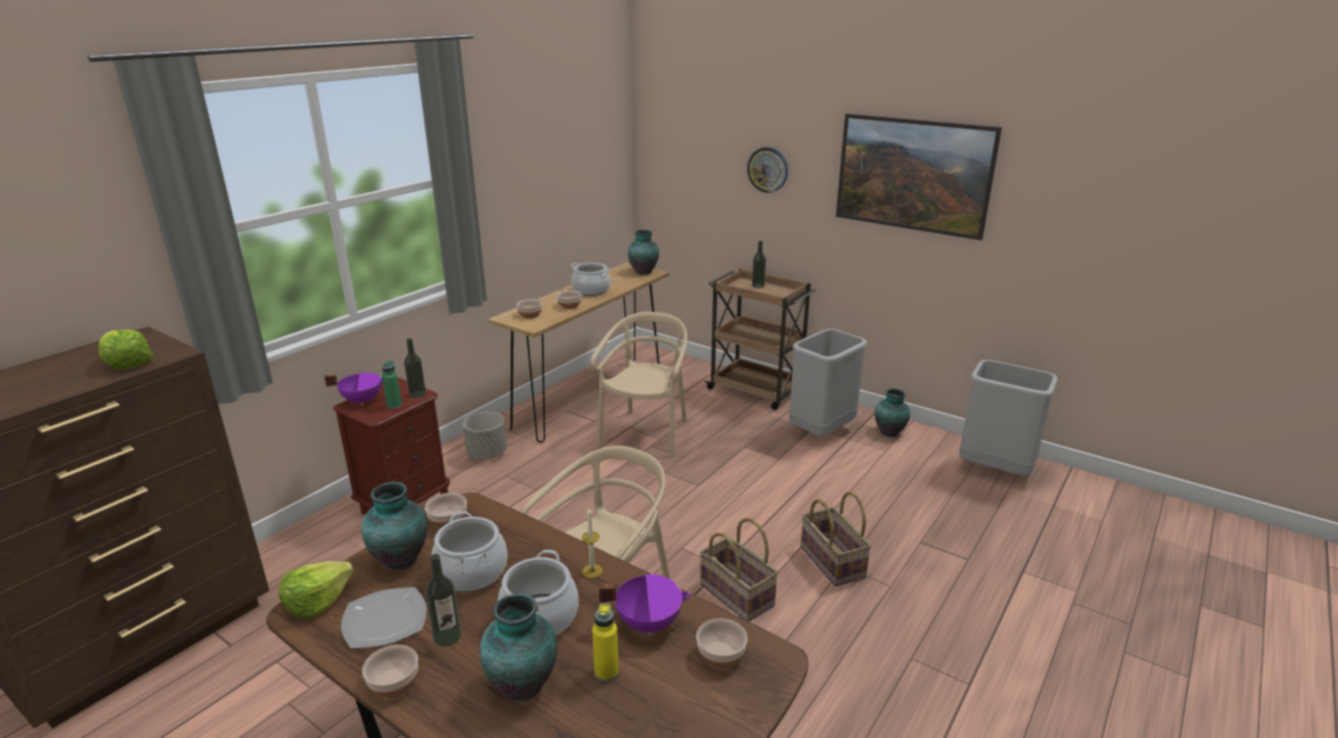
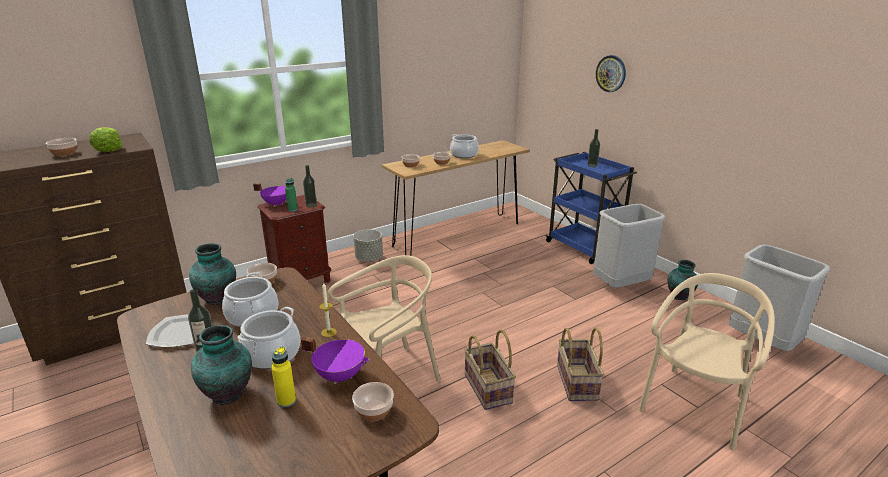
camera: 20 degrees right, 0 degrees up
lettuce [279,561,354,618] -> none
bowl [362,645,418,698] -> bowl moved to [46,138,77,156]
beige chair [591,312,687,457] -> beige chair moved to [638,273,775,450]
vase [628,230,659,275] -> none
brown cart [705,269,816,410] -> blue cart [545,152,637,264]
picture [836,114,1002,240] -> none

